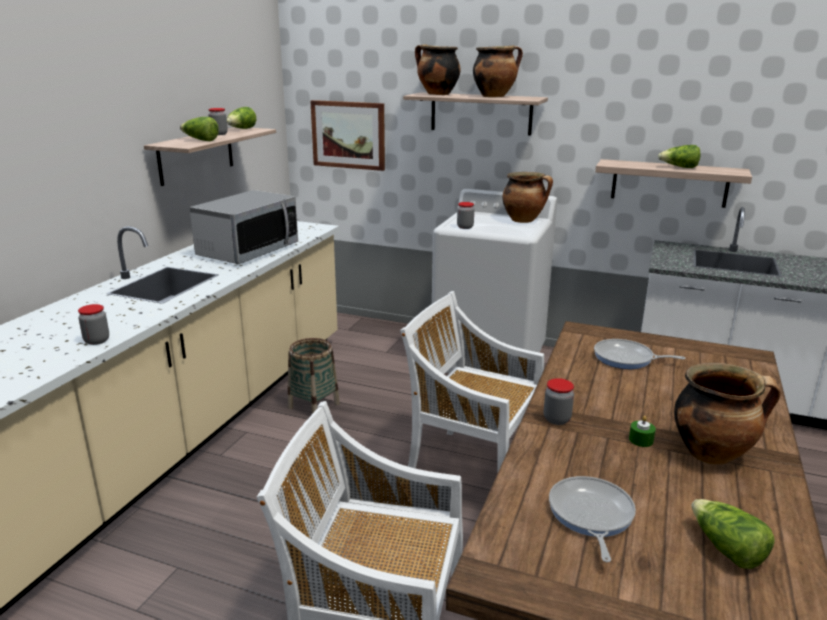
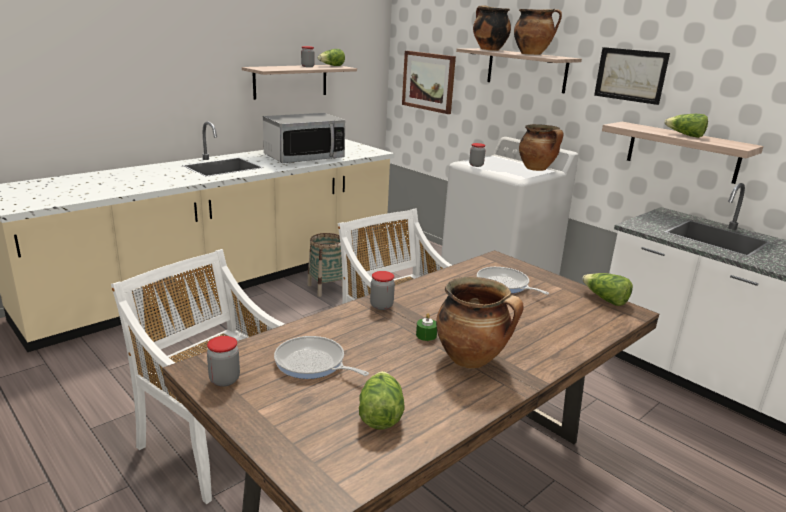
camera: 25 degrees right, 0 degrees up
jar [78,304,109,345] -> jar moved to [207,336,240,387]
lettuce [180,117,219,141] -> lettuce moved to [582,273,633,306]
frying pan [549,476,636,562] -> frying pan turned 90 degrees counterclockwise [274,336,369,379]
none -> picture [594,47,670,105]

